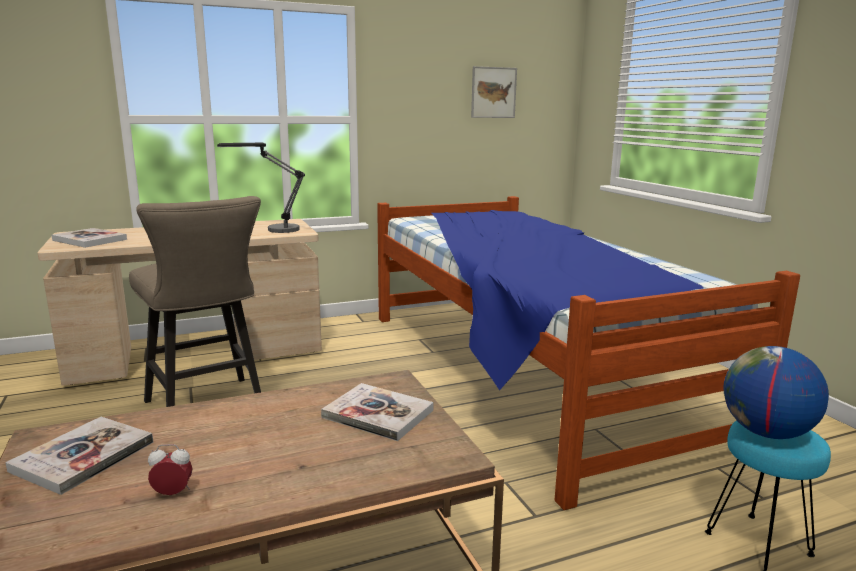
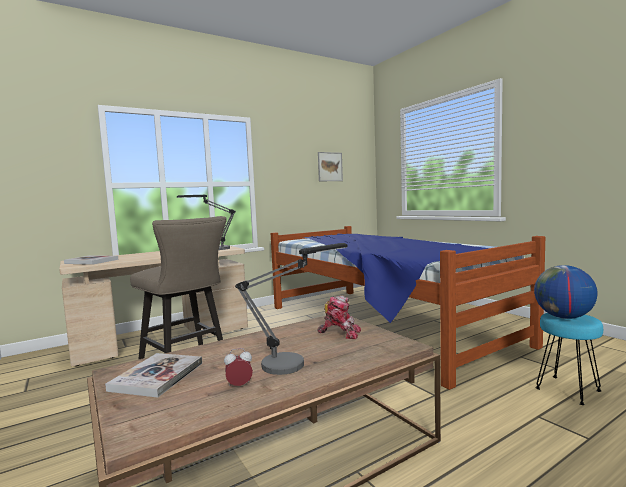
camera: 10 degrees left, 10 degrees down
book [321,383,433,441] -> toy robot [318,296,361,339]
none -> table lamp [235,243,347,375]

